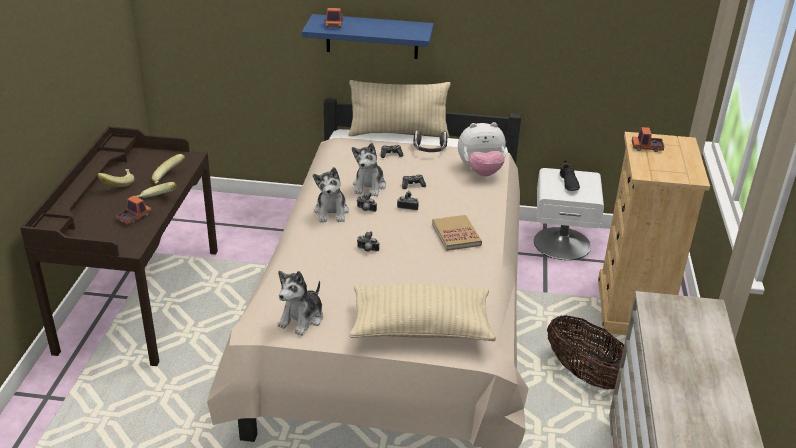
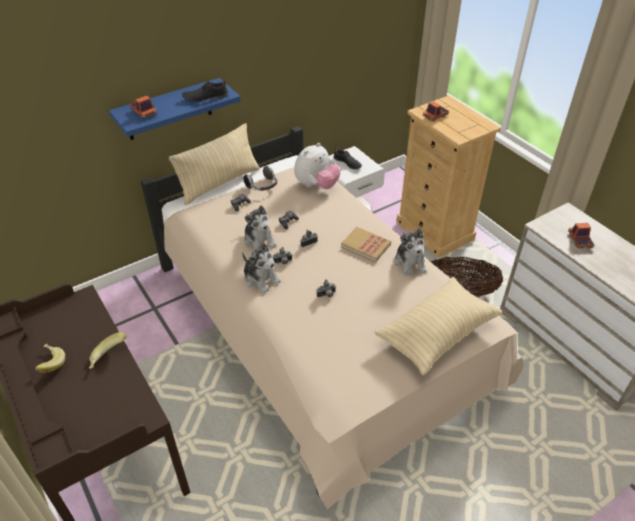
camera: 40 degrees left, 10 degrees up
toy truck [116,195,152,225] -> toy truck moved to [568,223,594,248]
banana [152,154,185,184] -> none
plush toy [277,271,323,336] -> plush toy moved to [394,228,426,276]
none -> black shoe [182,80,228,102]

